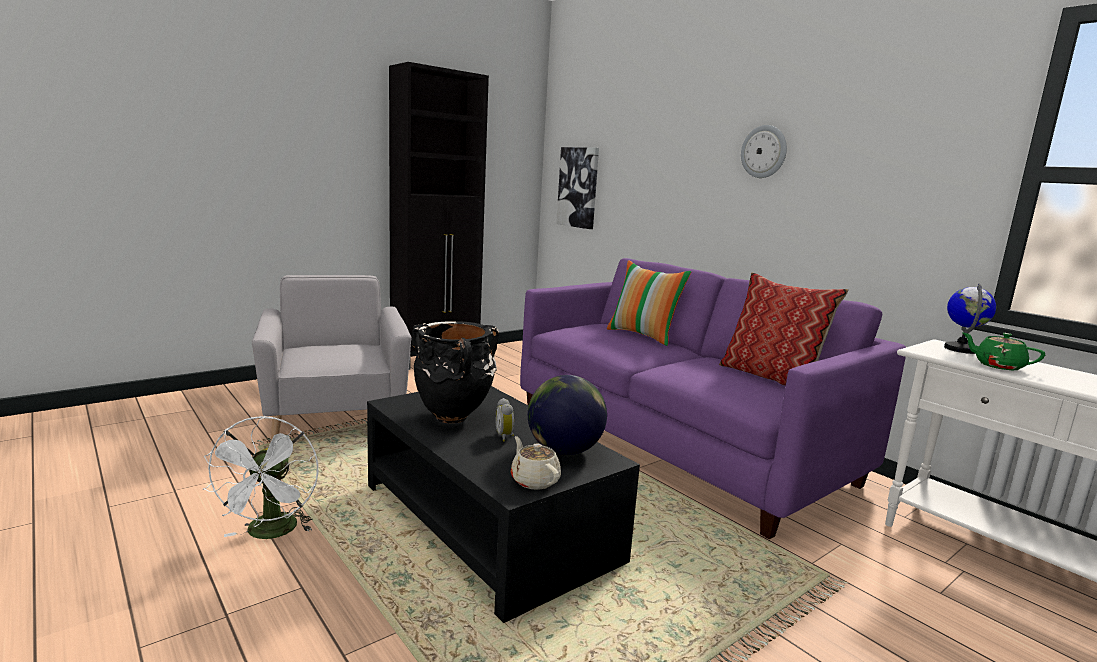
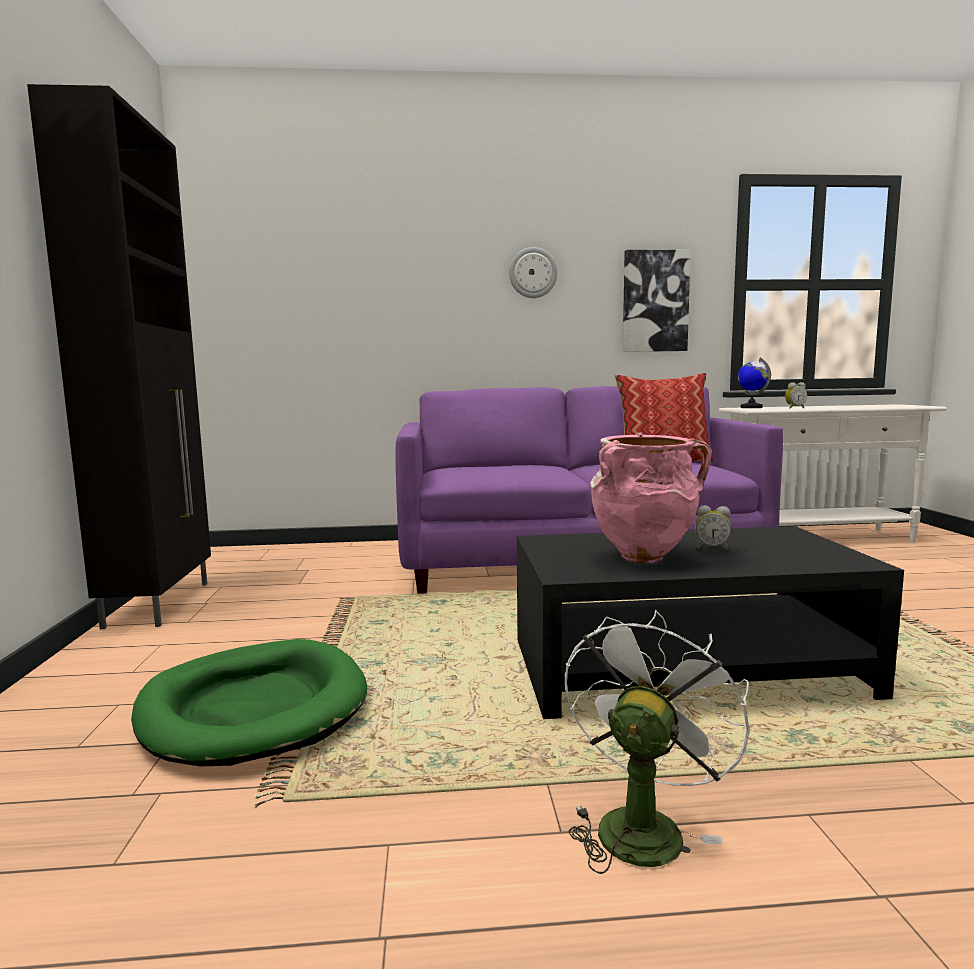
camera: 55 degrees left, 5 degrees down
white fan [203,416,318,539] -> white fan turned 90 degrees counterclockwise [565,610,750,874]
grey armchair [252,275,412,441] -> green dog bed [131,639,367,767]
black vase [412,322,499,423] -> pink vase [589,432,711,563]
beige teapot [511,436,561,490] -> none
globe [528,375,607,455] -> none
picture [556,147,599,229] -> picture moved to [623,250,691,352]
pillow [607,260,691,346] -> none
green teapot [963,333,1045,370] -> alarm clock [785,382,807,409]

